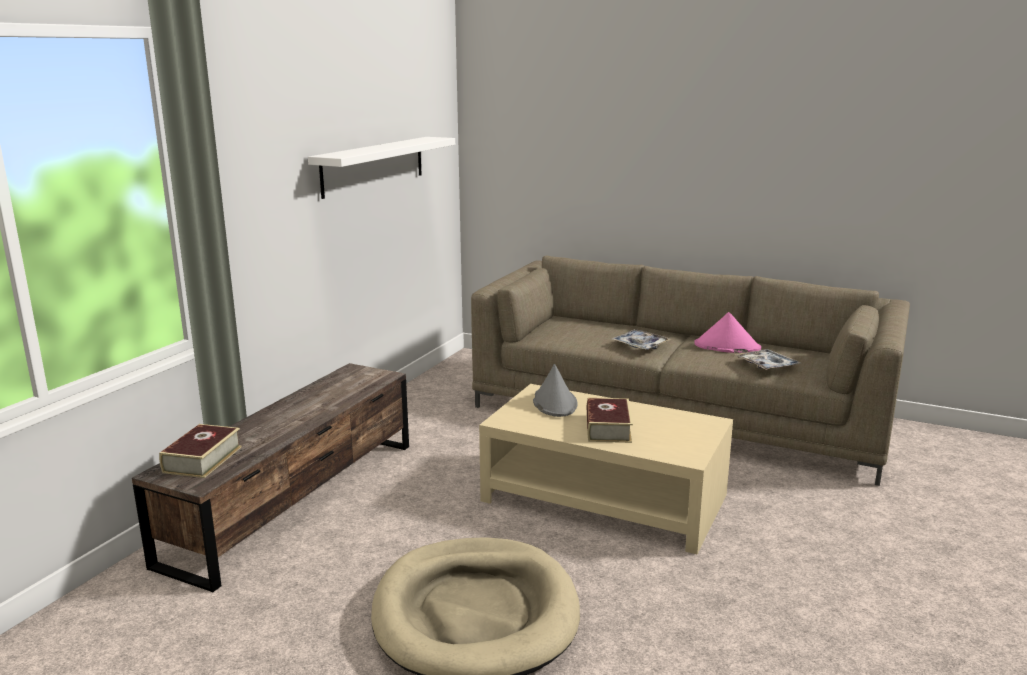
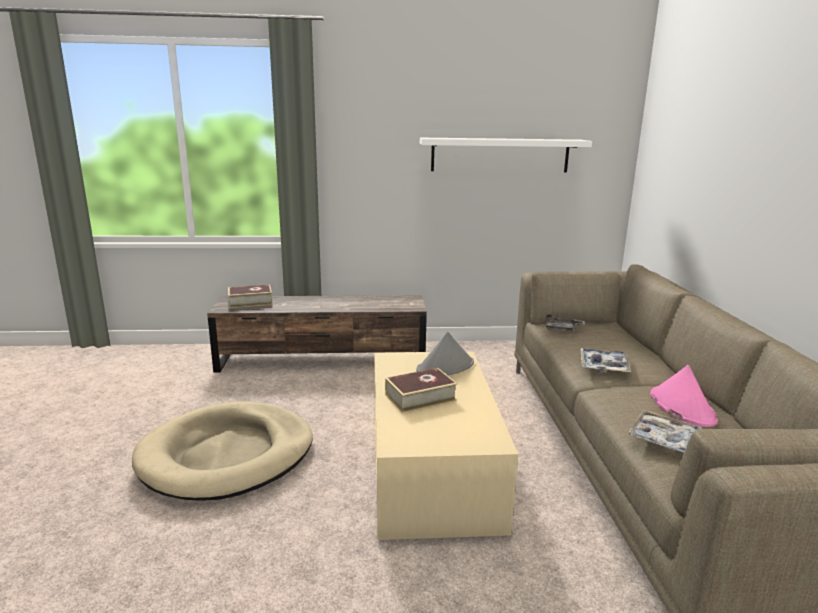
camera: 60 degrees right, 0 degrees up
none -> grey tray [544,314,585,333]

